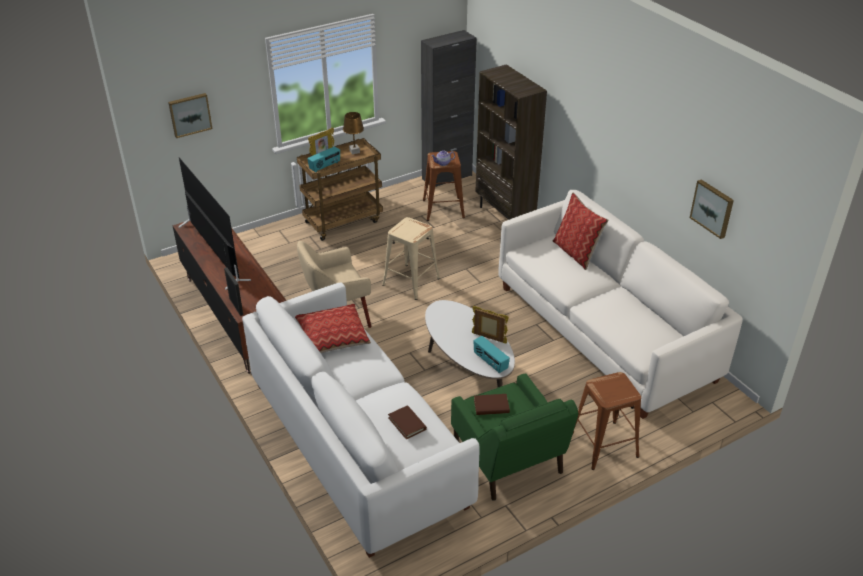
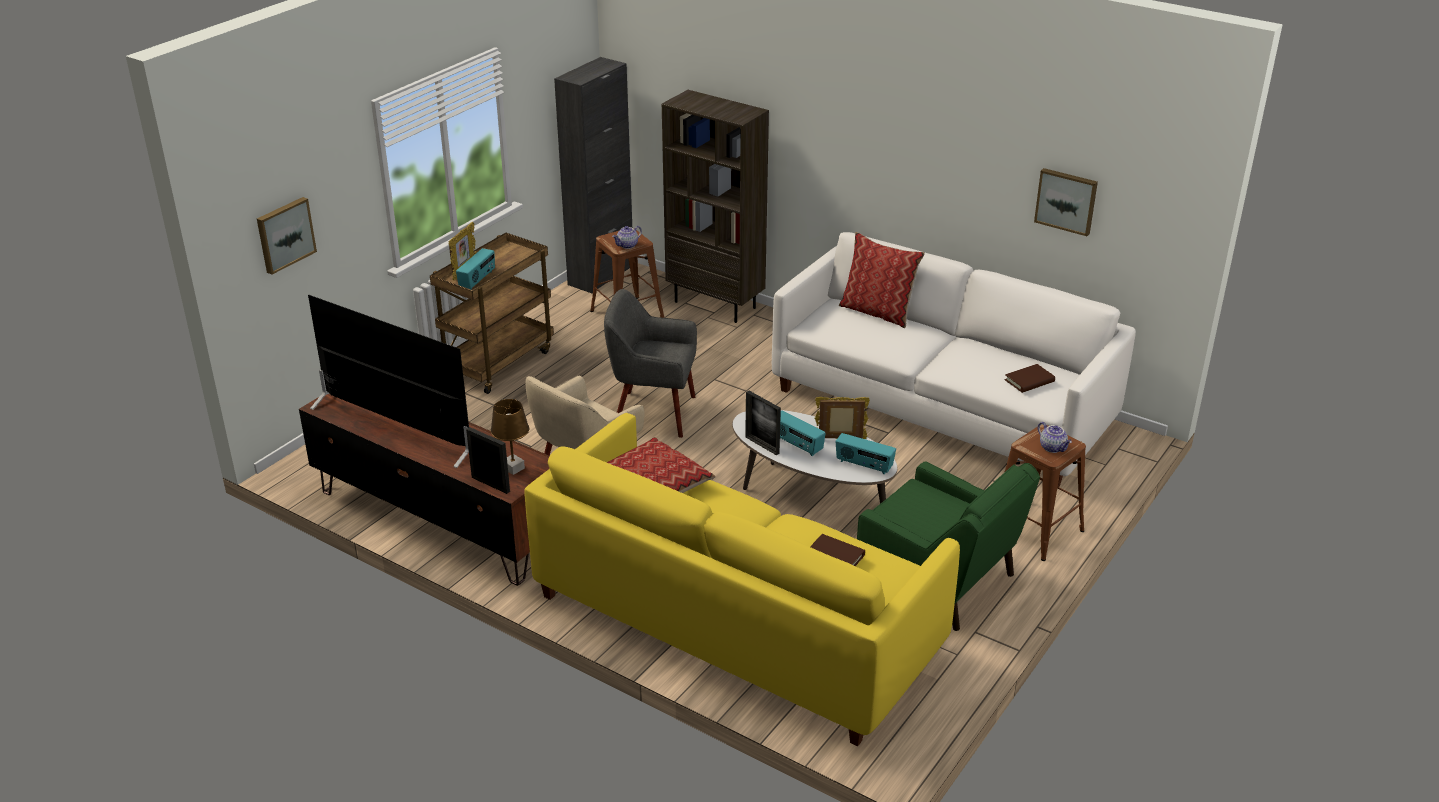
camera: 25 degrees left, 5 degrees down
white sofa [242,282,480,558] -> yellow sofa [524,413,960,746]
brown table lamp [343,112,364,154] -> brown table lamp moved to [490,399,529,475]
beige stool [382,217,440,300] -> grey armchair [604,289,697,438]
brown book [474,394,510,415] -> brown book moved to [1005,364,1055,393]
none -> picture frame [745,391,781,455]
none -> radio [780,411,826,456]
none -> teapot [1038,422,1072,453]

